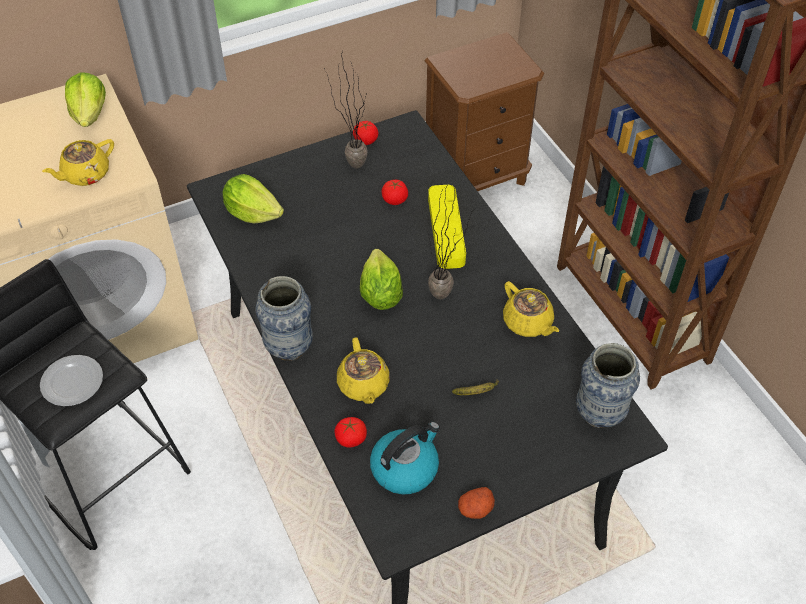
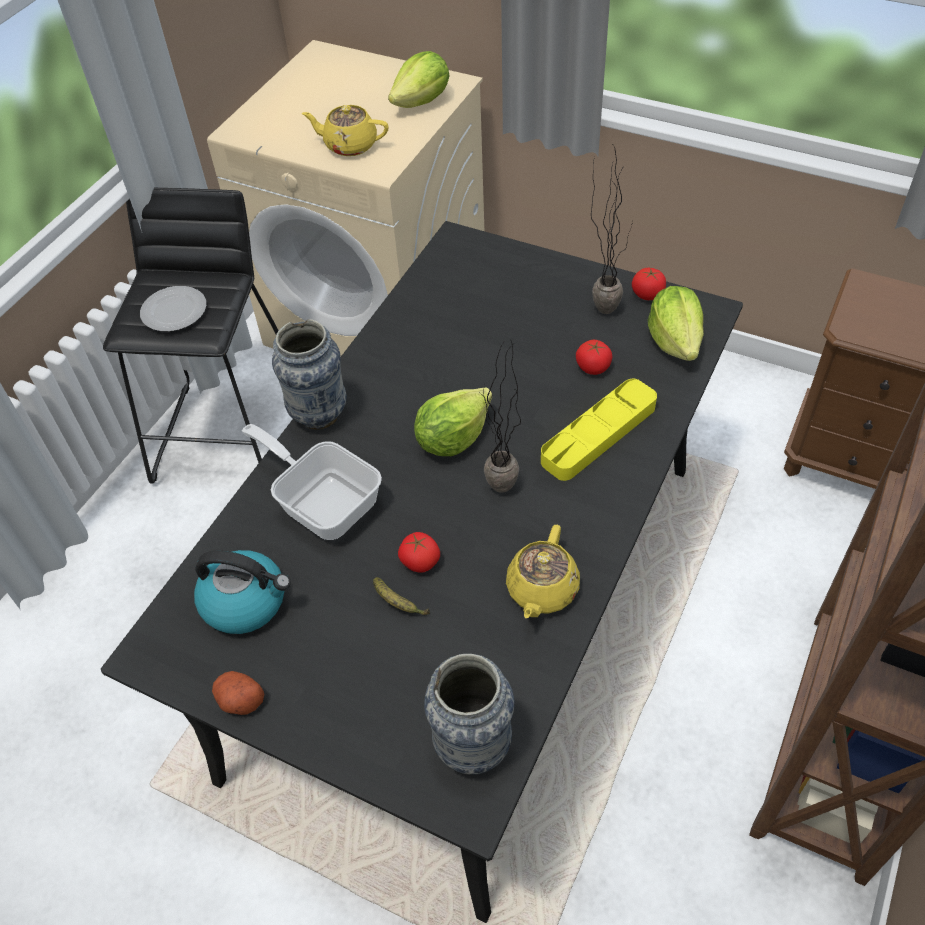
camera: 55 degrees right, 0 degrees up
lettuce [223,174,284,223] -> lettuce moved to [648,286,704,361]
tomato [335,417,367,448] -> tomato moved to [398,532,440,573]
yellow teapot [337,337,390,404] -> frying pan [242,424,382,540]

